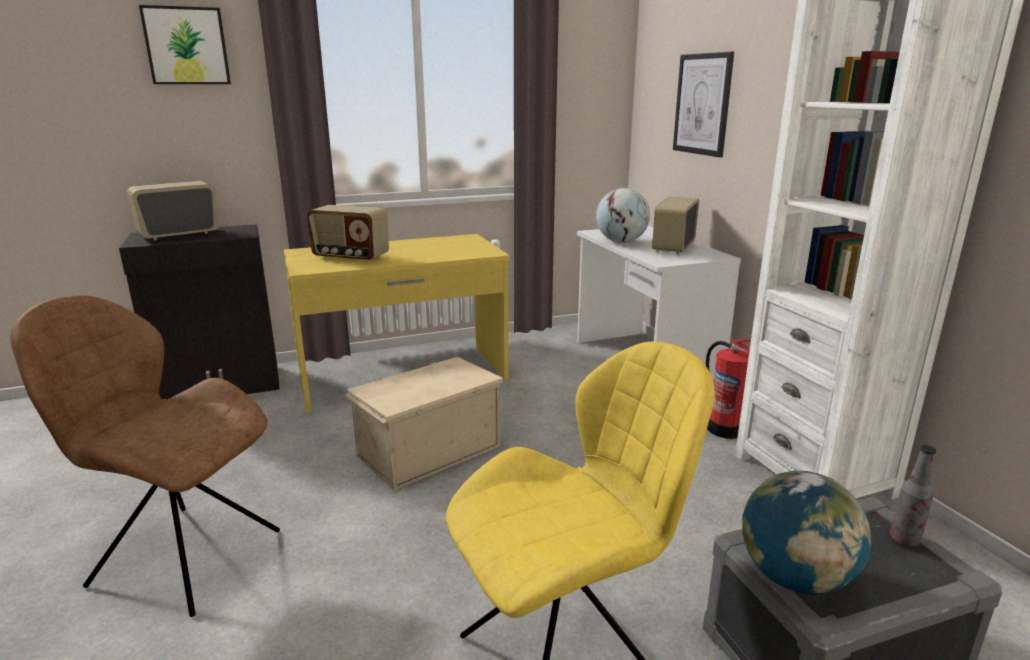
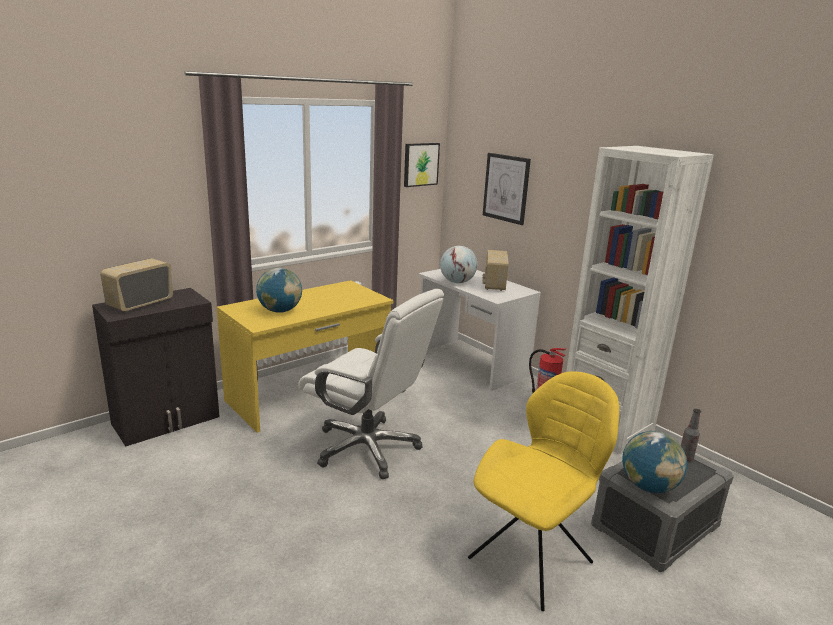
camera: 20 degrees left, 0 degrees up
brown chair [10,295,280,617] -> none
picture [139,5,231,84] -> picture moved to [404,143,440,187]
radio [307,205,389,262] -> globe [256,268,302,313]
beige storage box [344,357,504,490] -> white office chair [298,289,444,479]

